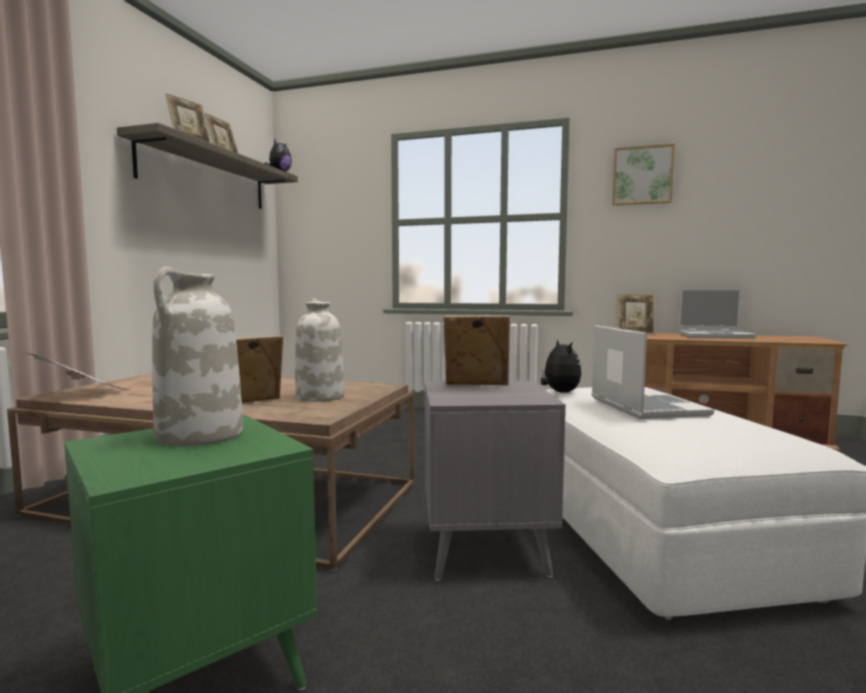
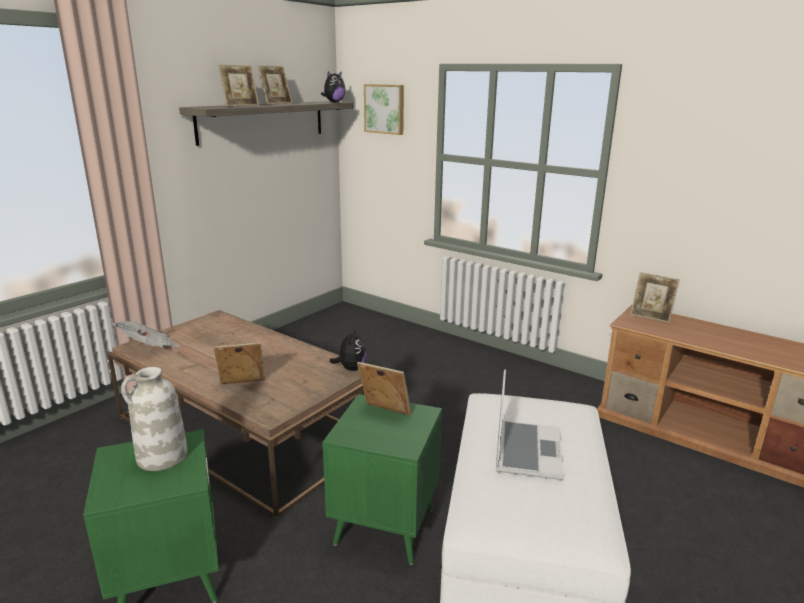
camera: 20 degrees right, 15 degrees up
white vase [295,298,344,402] -> none
grey side table [425,381,566,581] -> green side table [323,394,442,565]
plush toy [541,340,581,393] -> plush toy moved to [330,327,367,371]
picture [612,144,675,205] -> picture moved to [364,84,404,135]
laptop [678,288,757,339] -> none

